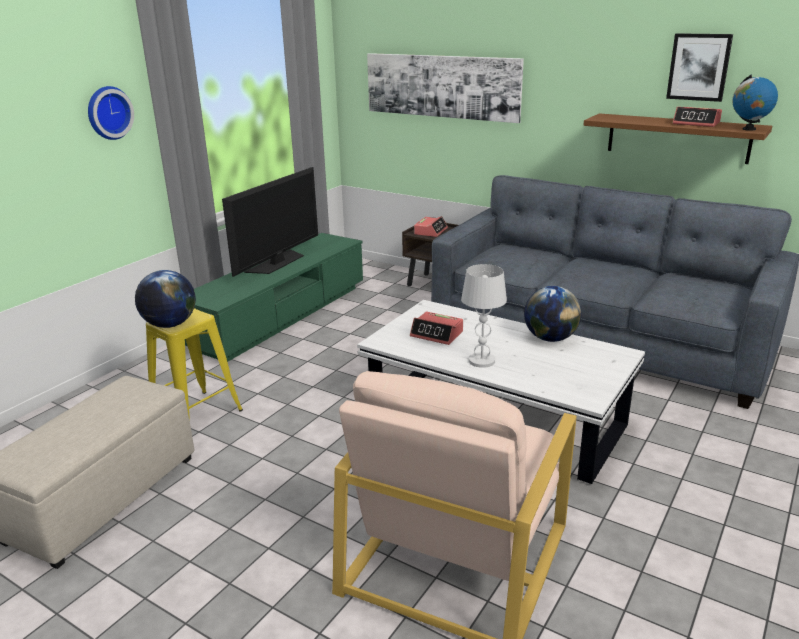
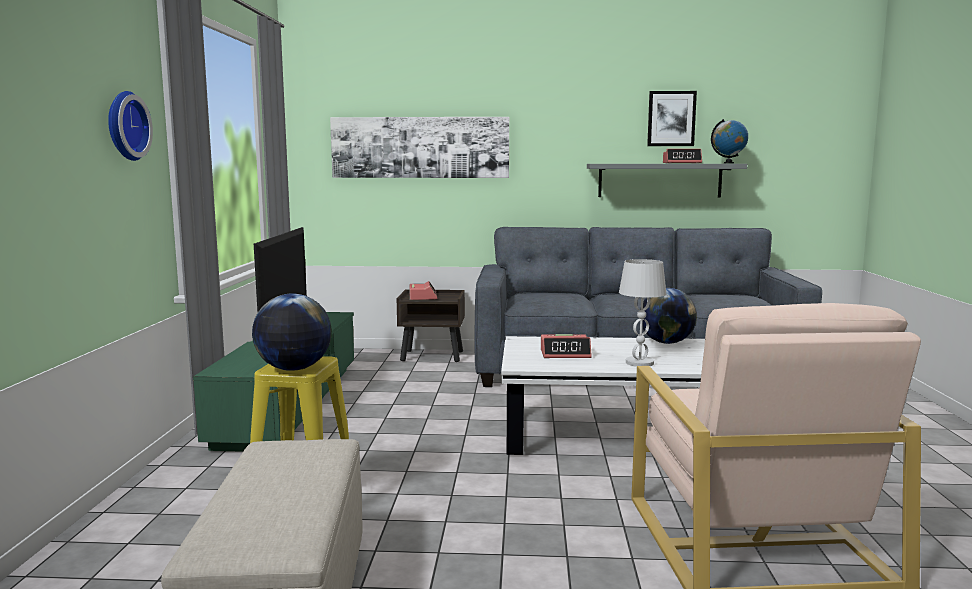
camera: 30 degrees left, 15 degrees down
brown shelf [584,113,772,164] -> grey shelf [587,164,747,197]

